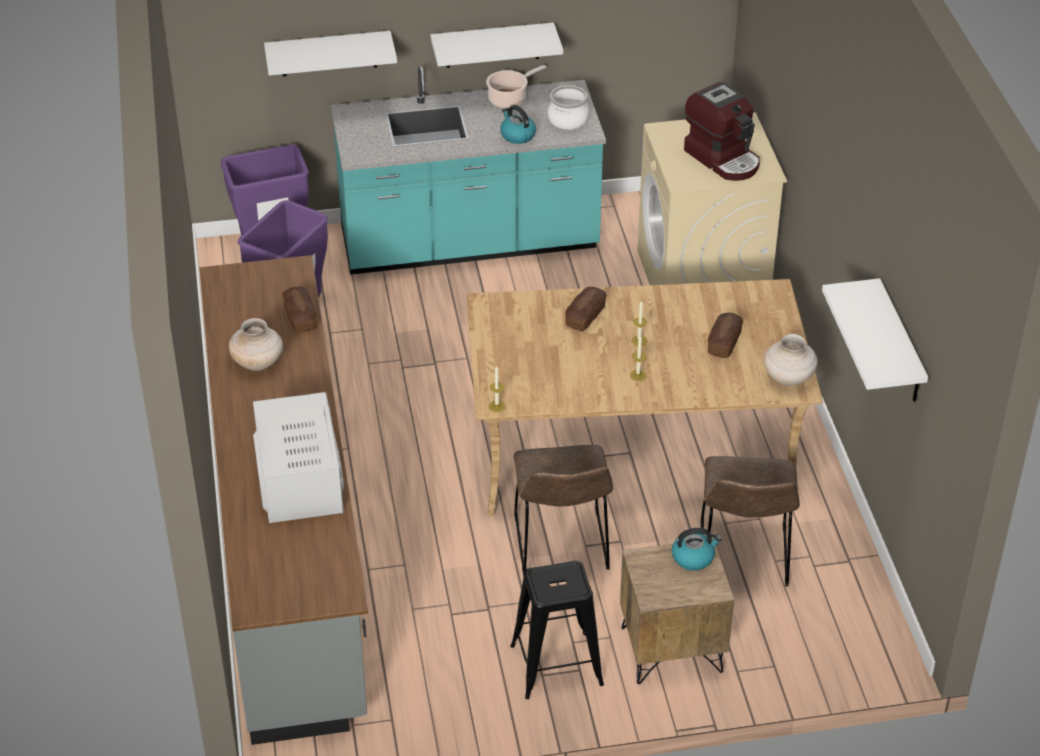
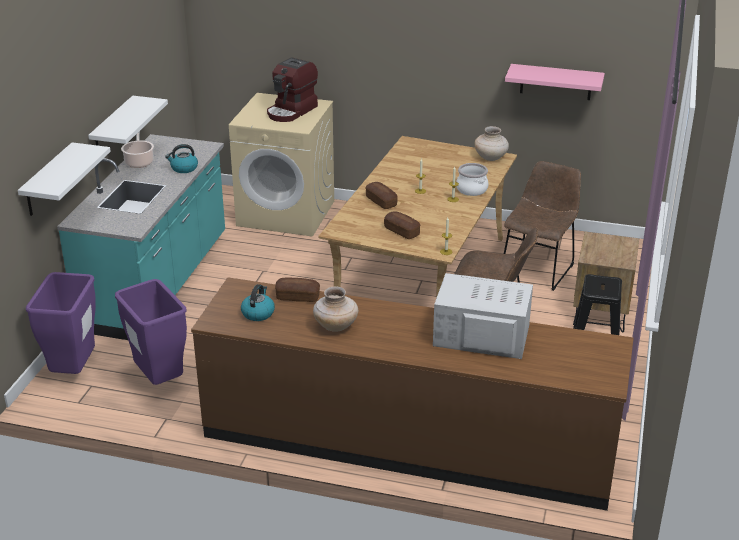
camera: 65 degrees left, 10 degrees down
grey counter [199,255,368,745] -> brown counter [191,277,634,511]
cooking pot [548,85,589,130] -> cooking pot moved to [456,163,488,196]
kettle [672,528,722,571] -> kettle moved to [241,284,275,321]
coffee machine [684,82,760,181] -> coffee machine turned 135 degrees clockwise [267,57,318,122]
brown chair [701,456,800,586] -> brown chair turned 90 degrees counterclockwise [504,161,581,291]
bread [708,313,743,358] -> bread moved to [384,211,420,239]
white shelf [822,278,928,402] -> pink shelf [505,64,605,100]

